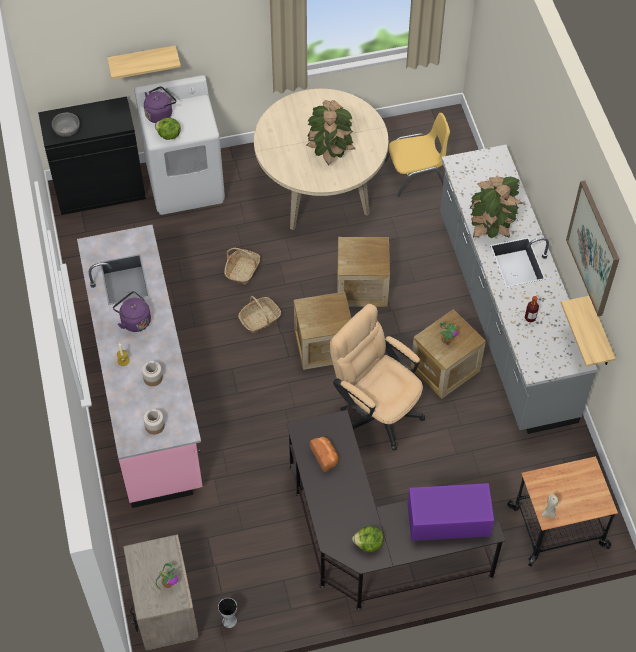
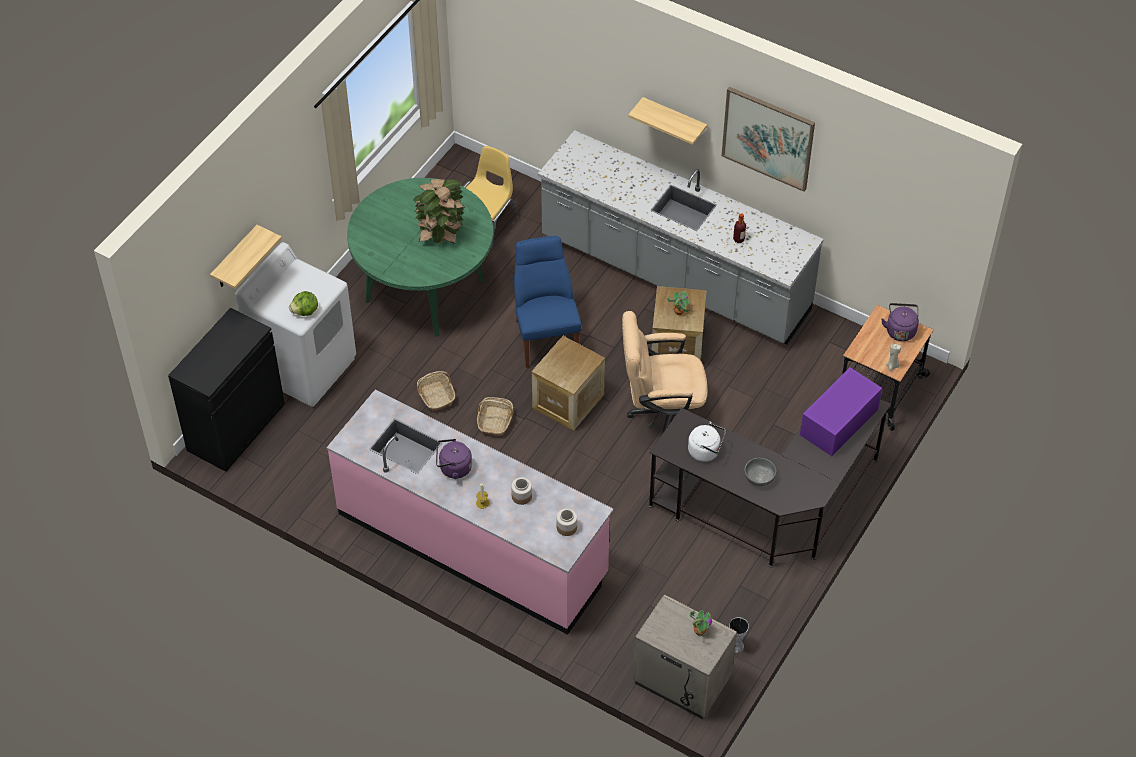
camera: 45 degrees left, 5 degrees down
grey bowl [52,112,80,137] -> grey bowl moved to [744,458,777,487]
purple kettle [144,86,176,123] -> purple kettle moved to [881,303,919,341]
beige dining table [254,89,388,231] -> green dining table [347,178,493,337]
bread [310,437,339,472] -> white kettle [688,422,726,462]
crate [338,237,390,307] -> blue chair [514,236,581,368]
lettuce [352,526,384,552] -> none
potted plant [469,177,522,238] -> none
shelf [561,296,616,367] -> shelf moved to [628,97,707,145]

